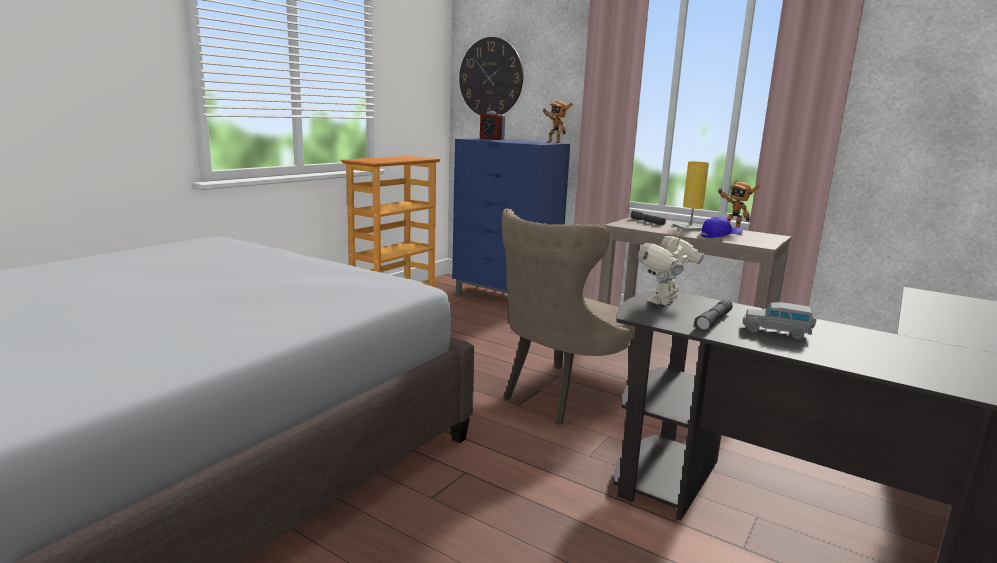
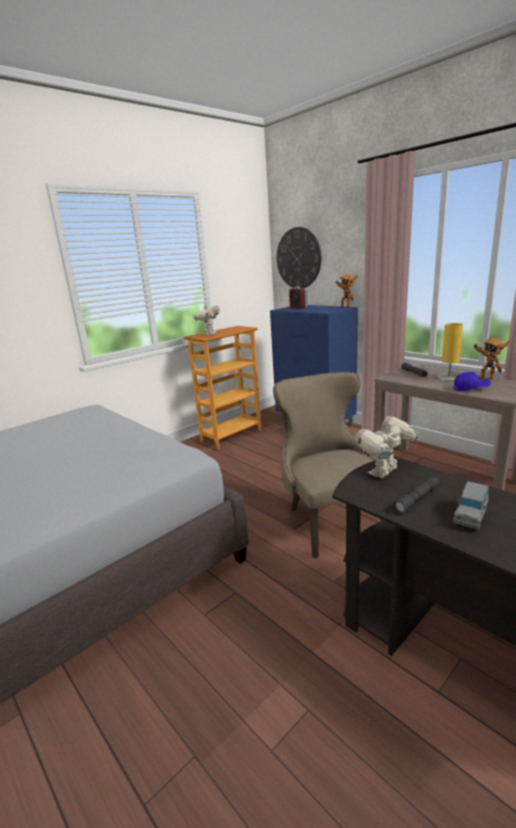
camera: 15 degrees right, 5 degrees up
beige chair [502,208,635,425] -> beige chair turned 105 degrees clockwise [273,372,383,558]
grey toy car [743,302,817,339] -> grey toy car turned 90 degrees counterclockwise [453,481,489,530]
none -> toy robot [193,305,220,335]

